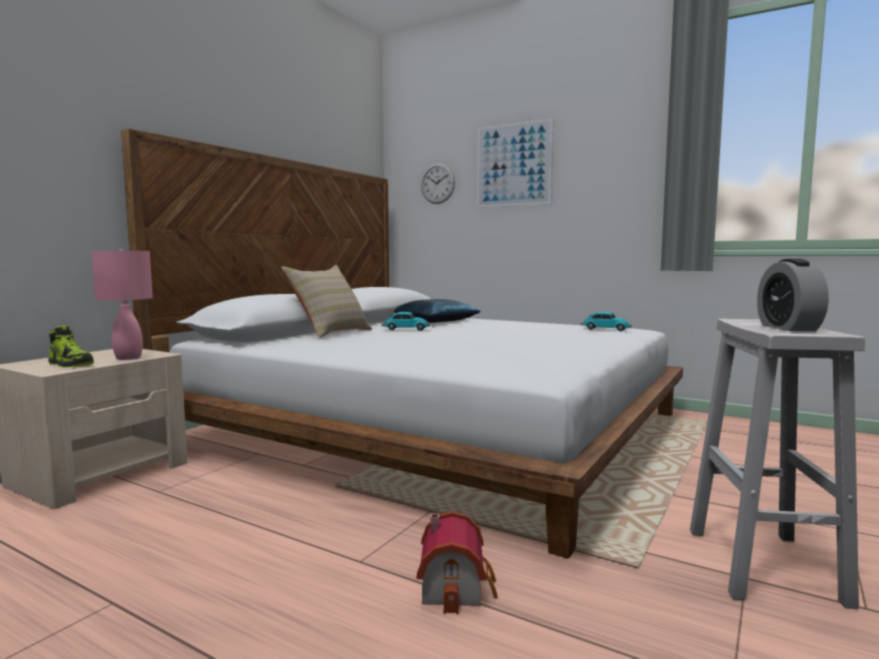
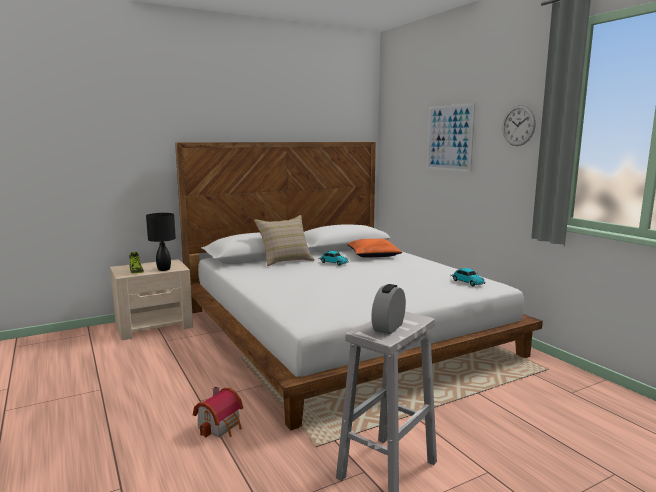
camera: 30 degrees right, 5 degrees up
pink table lamp [91,249,153,360] -> black table lamp [146,213,176,271]
blue pillow [394,299,481,323] -> orange pillow [348,239,402,258]
wall clock [421,163,455,204] -> wall clock moved to [503,105,536,146]

